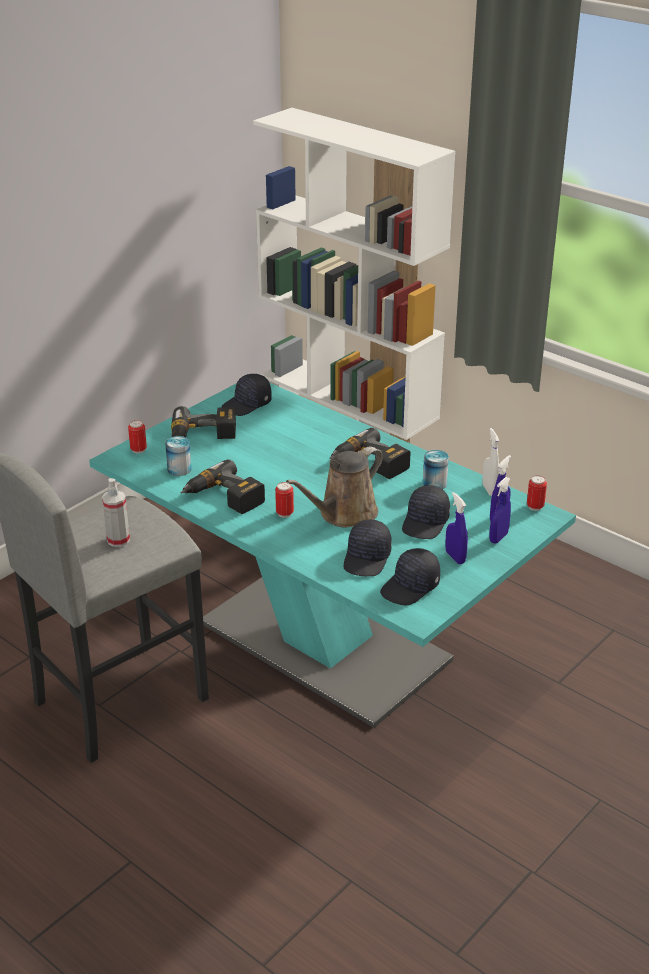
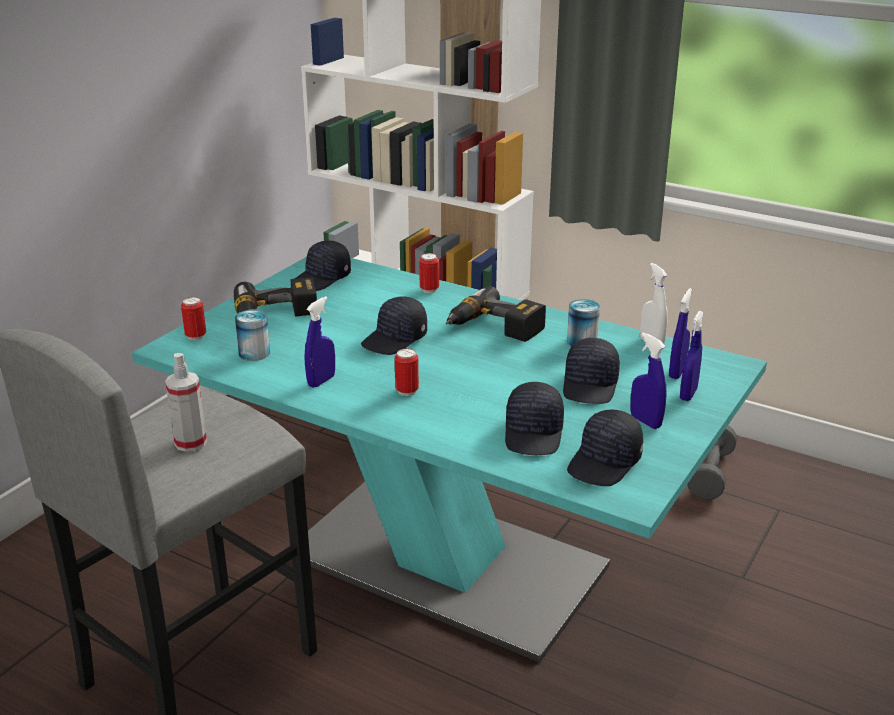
camera: 10 degrees left, 5 degrees down
power drill [180,459,265,514] -> blue spray bottle [304,296,335,388]
brown watering can [286,447,383,528] -> none
can [527,475,547,511] -> can moved to [419,253,439,293]
none -> black cap [361,296,427,355]
none -> grey dumbbell [687,425,737,500]

